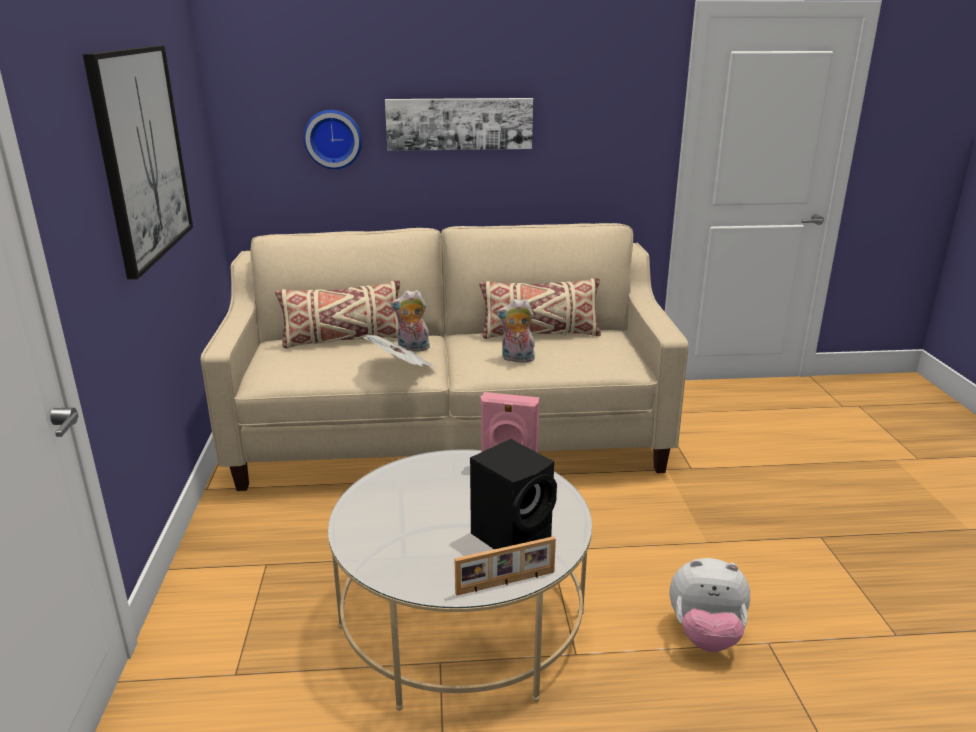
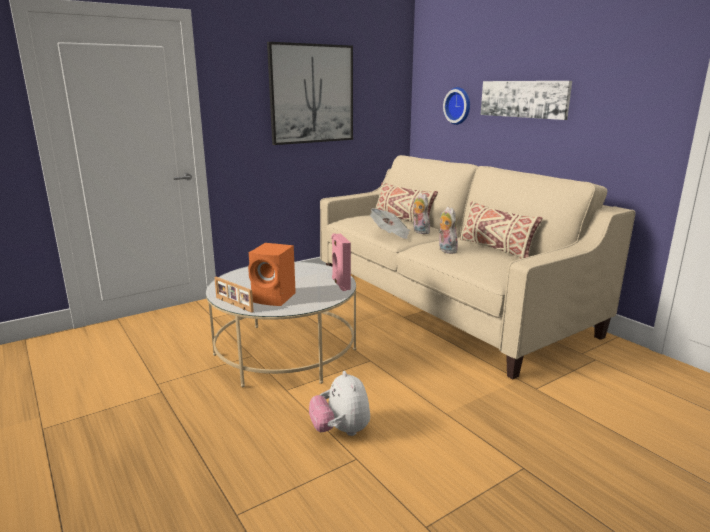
camera: 60 degrees right, 5 degrees down
black speaker [470,439,557,549] -> orange speaker [248,243,296,306]

